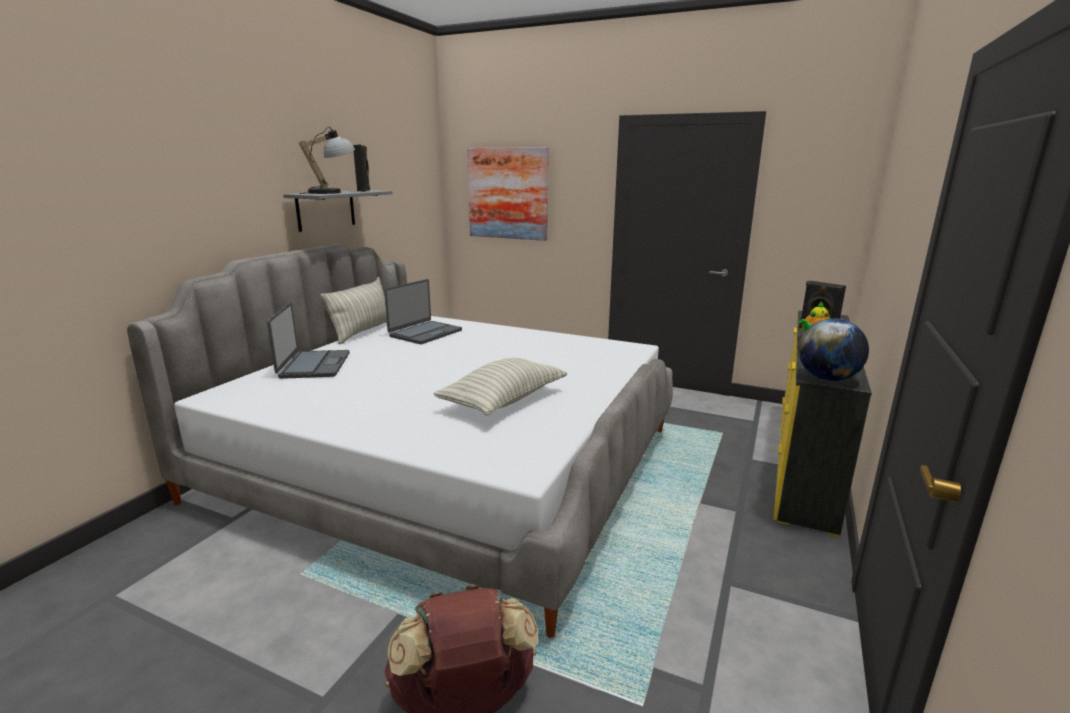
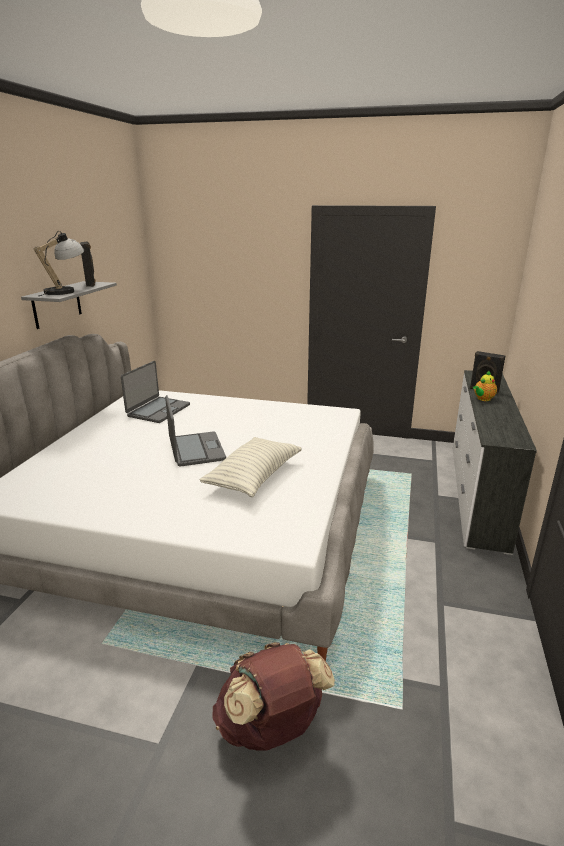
camera: 10 degrees left, 5 degrees up
laptop [267,302,349,379] -> laptop moved to [165,395,226,467]
pillow [321,277,387,345] -> none
picture [467,147,548,241] -> none
yellow dresser [774,311,872,537] -> white dresser [453,370,537,555]
globe [798,319,869,381] -> none

